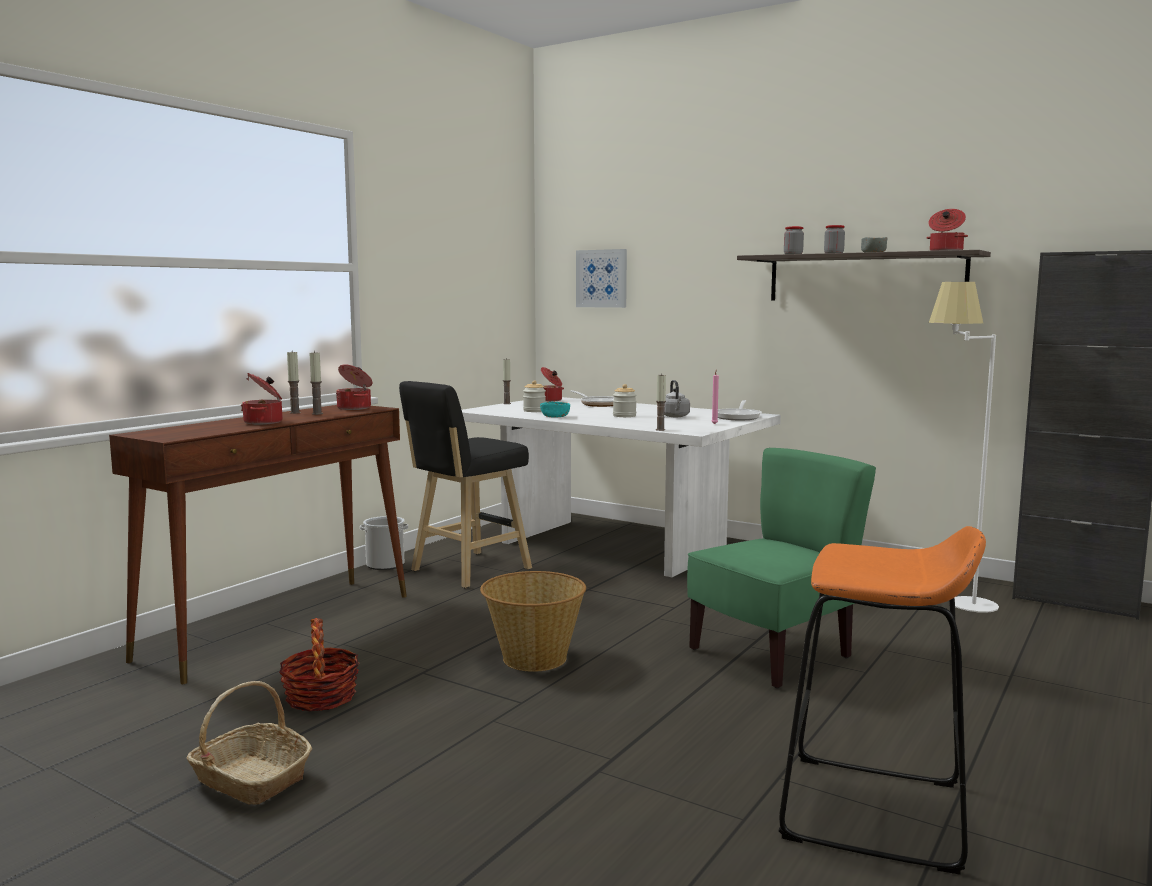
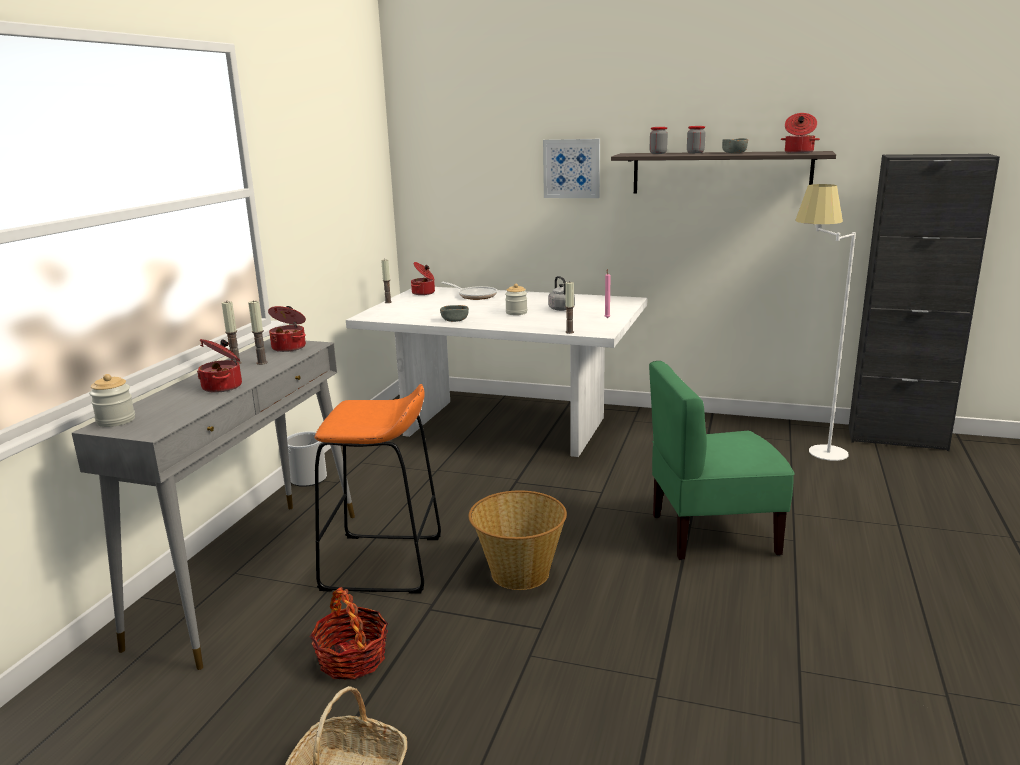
camera: 15 degrees left, 10 degrees up
brown console table [109,405,407,684] -> grey console table [72,339,355,670]
black stool [399,381,532,589] -> none
jar [523,380,546,412] -> jar moved to [89,374,135,427]
turquoise bowl [540,402,570,417] -> grey bowl [440,305,469,322]
picture [576,249,627,308] -> picture moved to [543,139,600,198]
green chair [687,448,876,689] -> green chair turned 135 degrees counterclockwise [649,361,795,560]
frying pan [718,400,762,420] -> none
orange stool [779,526,986,875] -> orange stool moved to [314,384,441,594]

